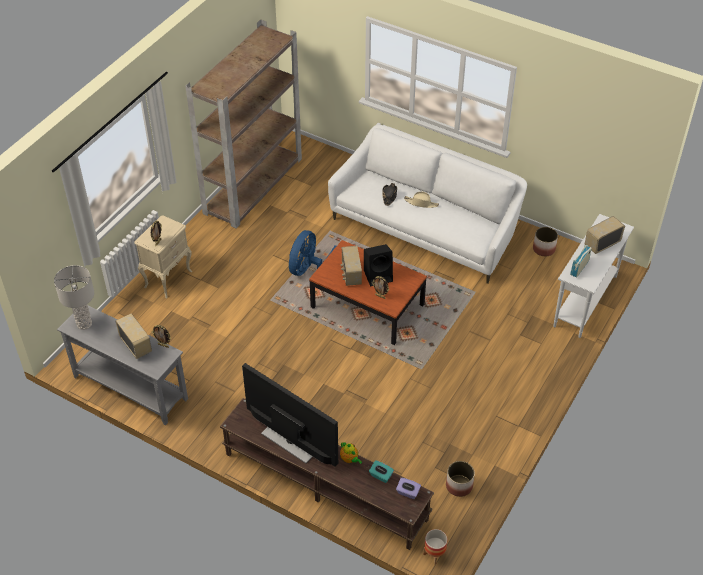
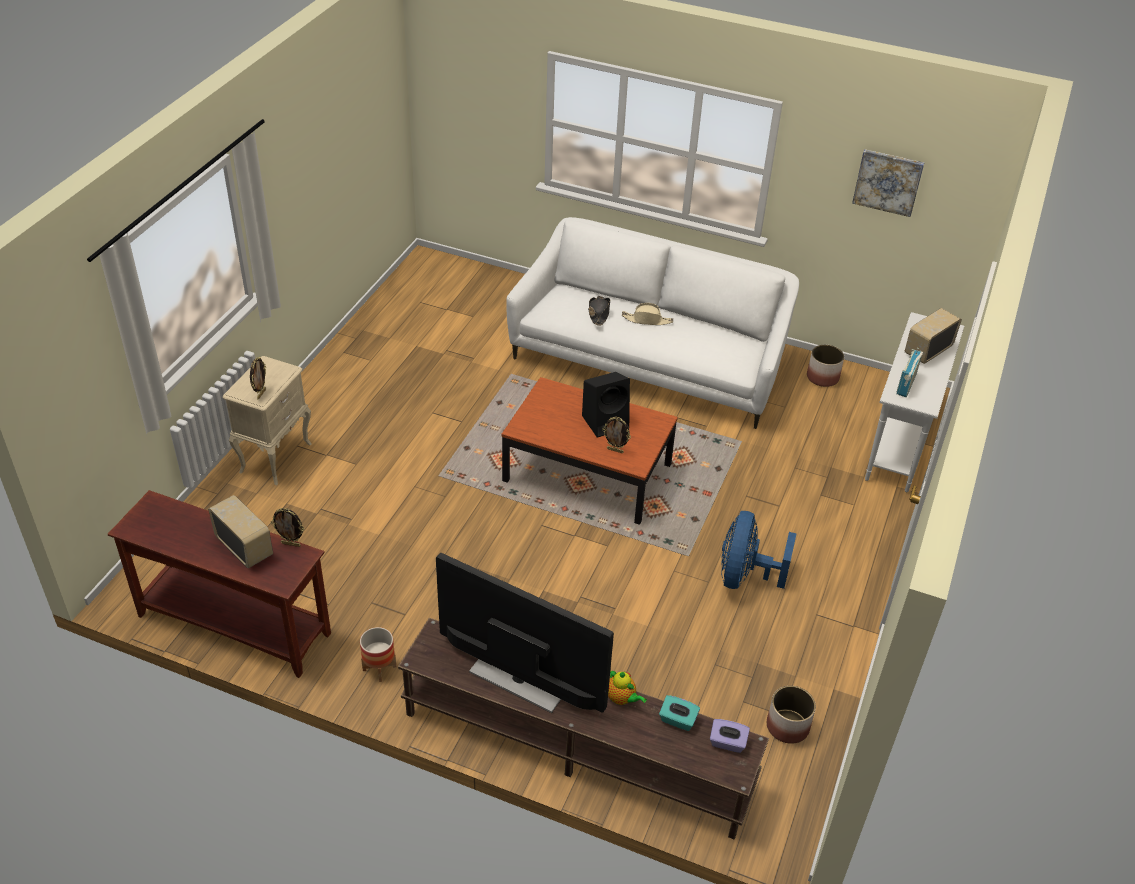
camera: 10 degrees left, 5 degrees down
white table lamp [54,265,94,330] -> none
grey console table [57,305,188,425] -> brown console table [108,490,331,678]
brown bookcase [185,19,302,229] -> none
blue fan [289,230,336,276] -> blue fan moved to [721,511,797,589]
radio [341,246,362,286] -> none
planter [423,529,447,565] -> planter moved to [360,627,397,682]
none -> picture [852,149,924,217]

